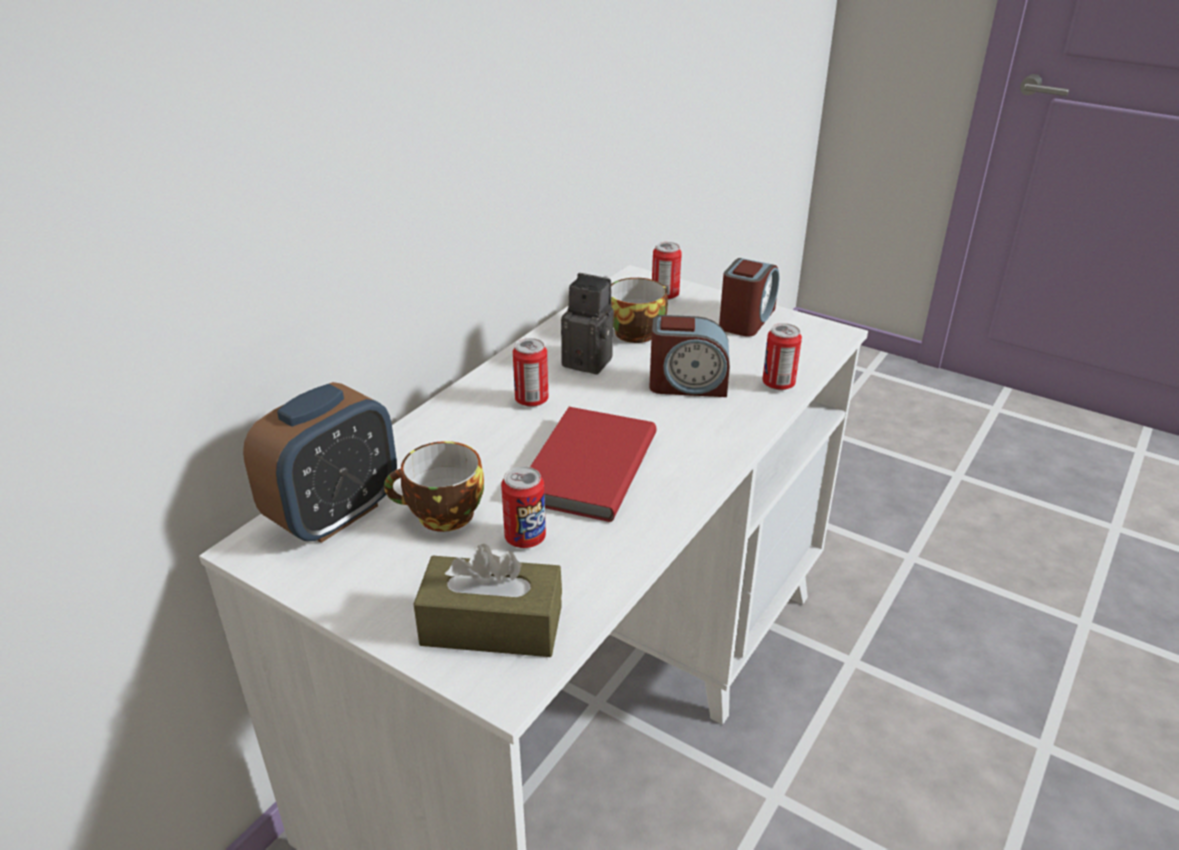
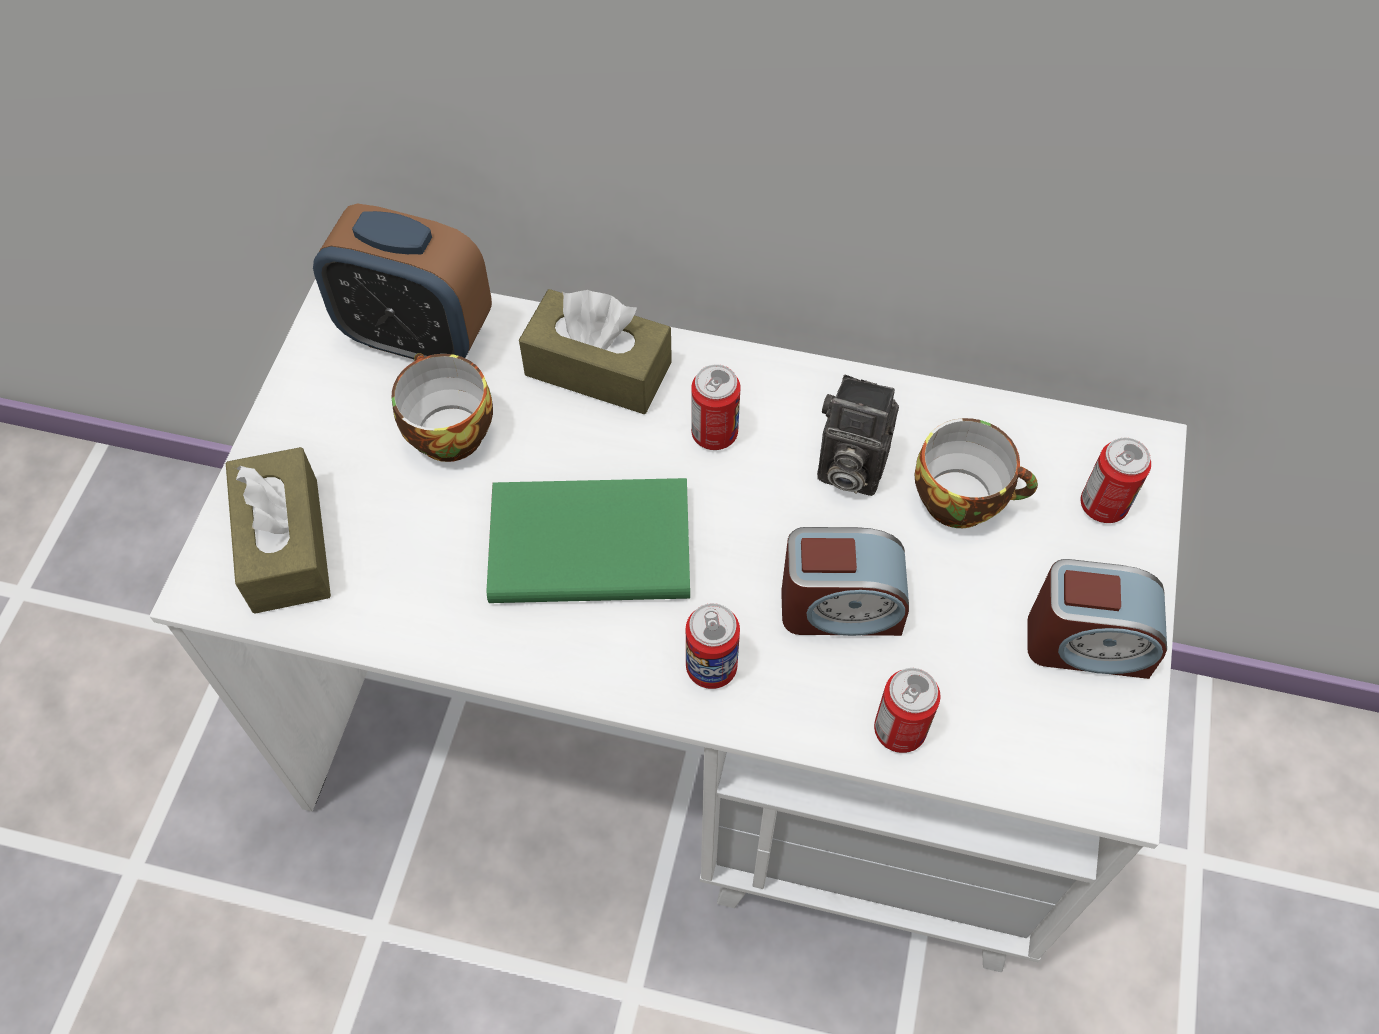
camera: 70 degrees right, 25 degrees up
can [501,467,546,548] -> can moved to [686,603,740,689]
red book [530,407,656,522] -> green book [487,478,690,603]
camera [561,273,614,375] -> camera turned 105 degrees clockwise [817,374,899,496]
alarm clock [649,315,730,397] -> alarm clock turned 75 degrees counterclockwise [781,527,909,636]
none -> brown tissue box [519,289,672,414]

